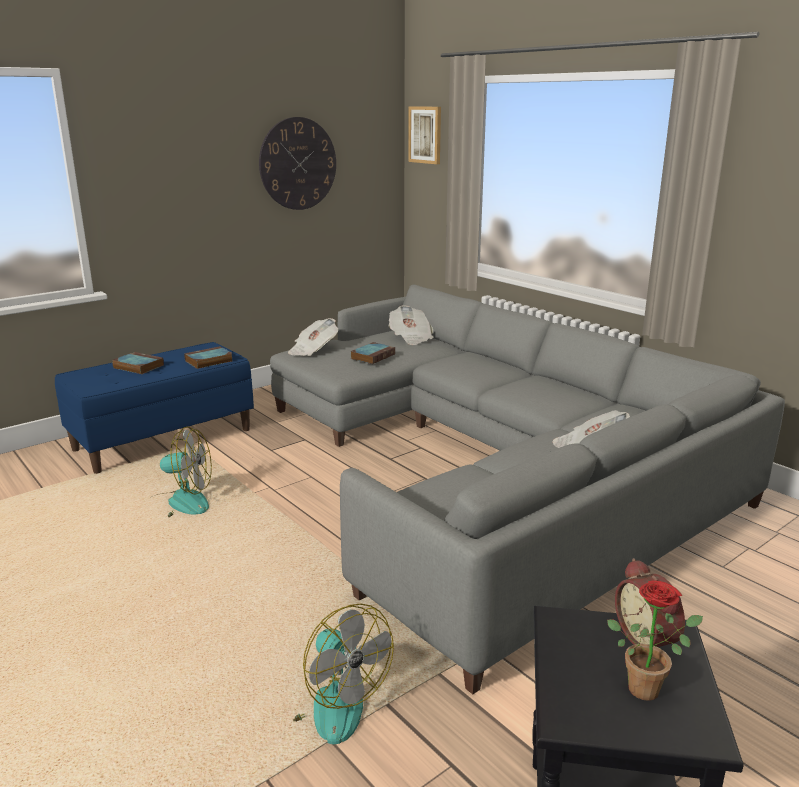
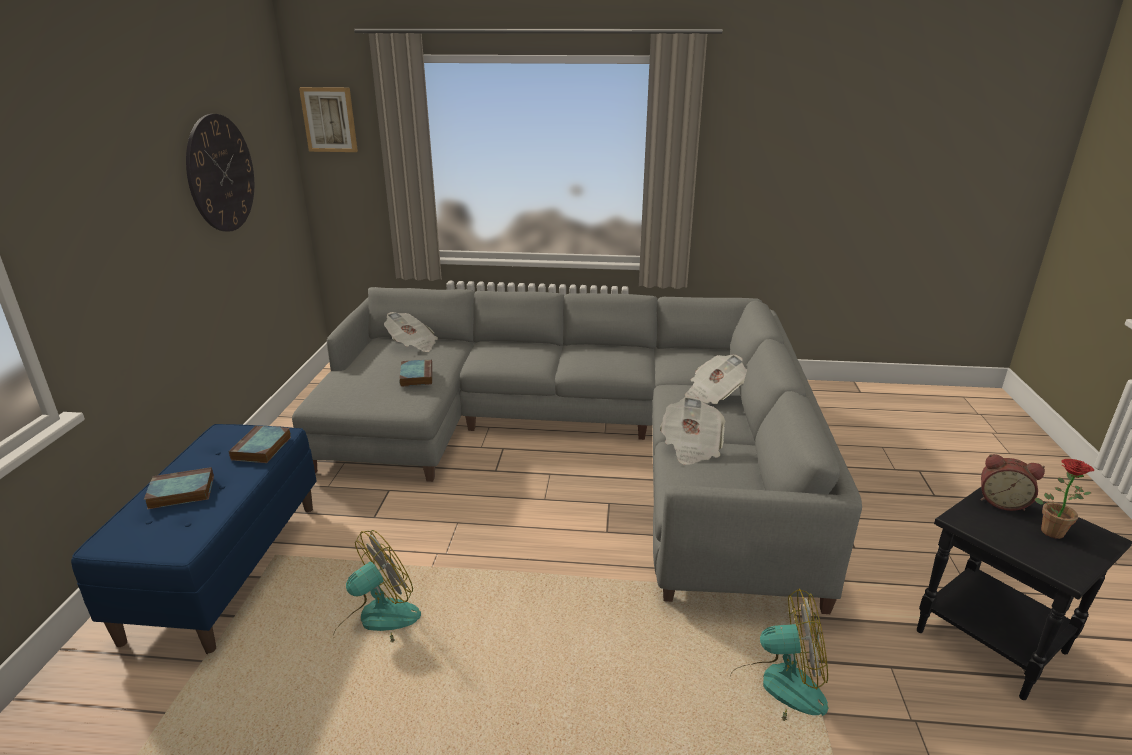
camera: 45 degrees left, 5 degrees up
newspaper [288,318,338,356] -> newspaper moved to [660,396,725,465]

